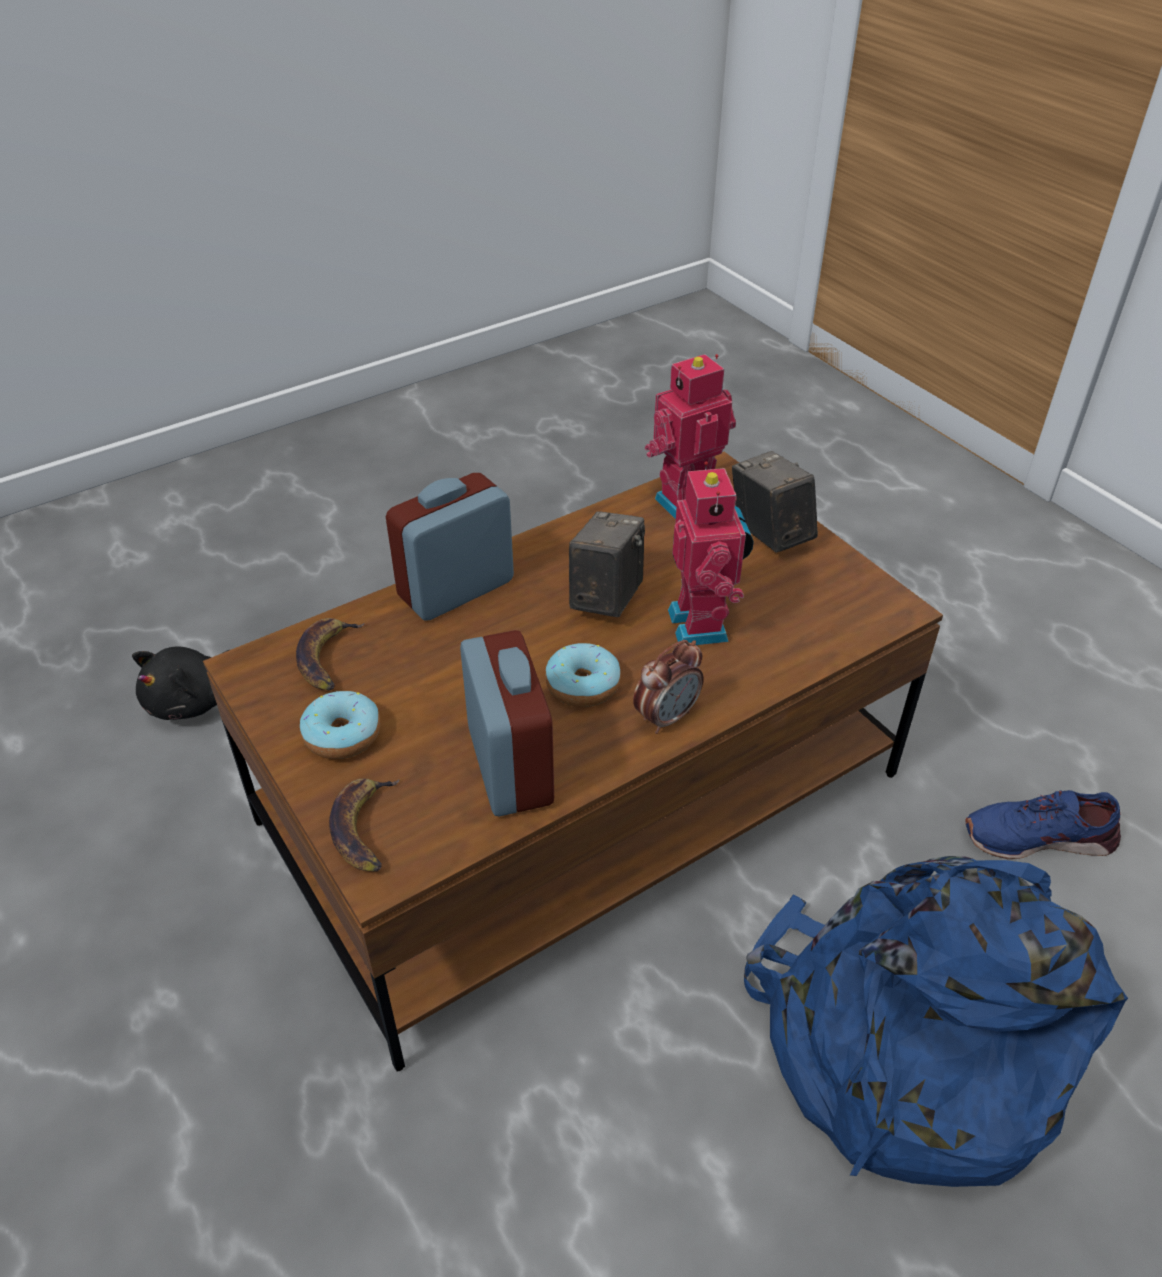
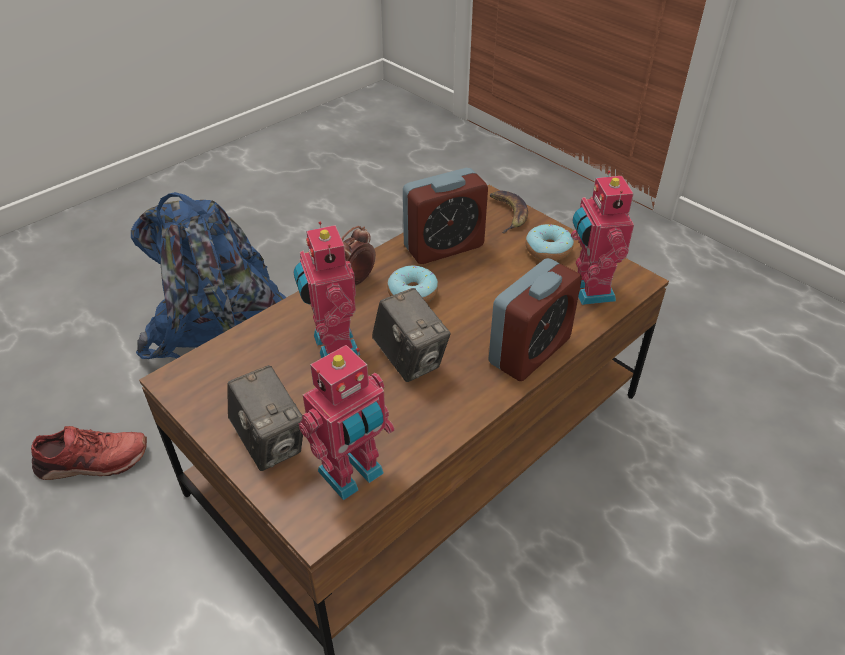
camera: 170 degrees right, 0 degrees up
black plush toy [132,646,229,720] -> none
banana [296,618,364,691] -> toy robot [571,171,634,305]
alarm clock [460,630,554,816] -> alarm clock turned 90 degrees counterclockwise [403,168,488,264]
camera [569,511,645,617] -> camera turned 45 degrees counterclockwise [372,288,451,382]
blue shoe [965,790,1121,859] -> red shoe [31,426,147,480]

